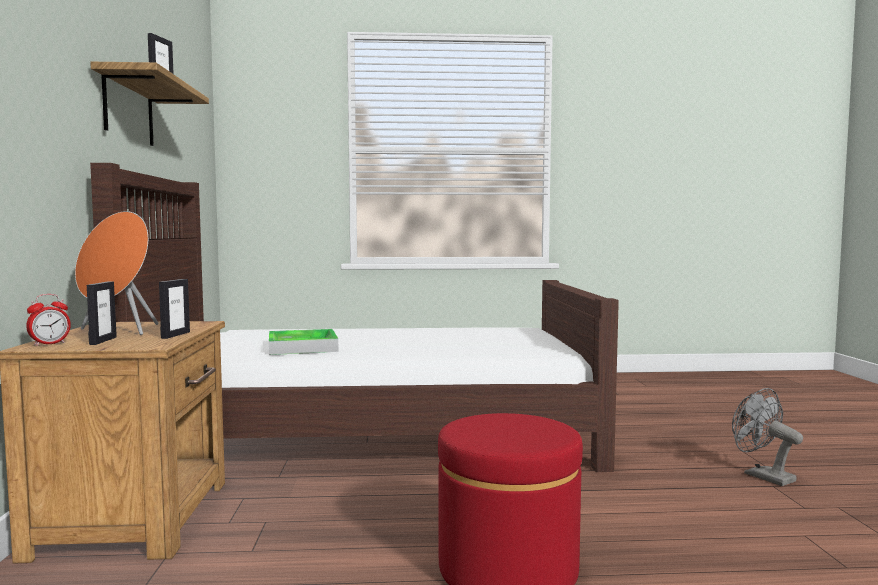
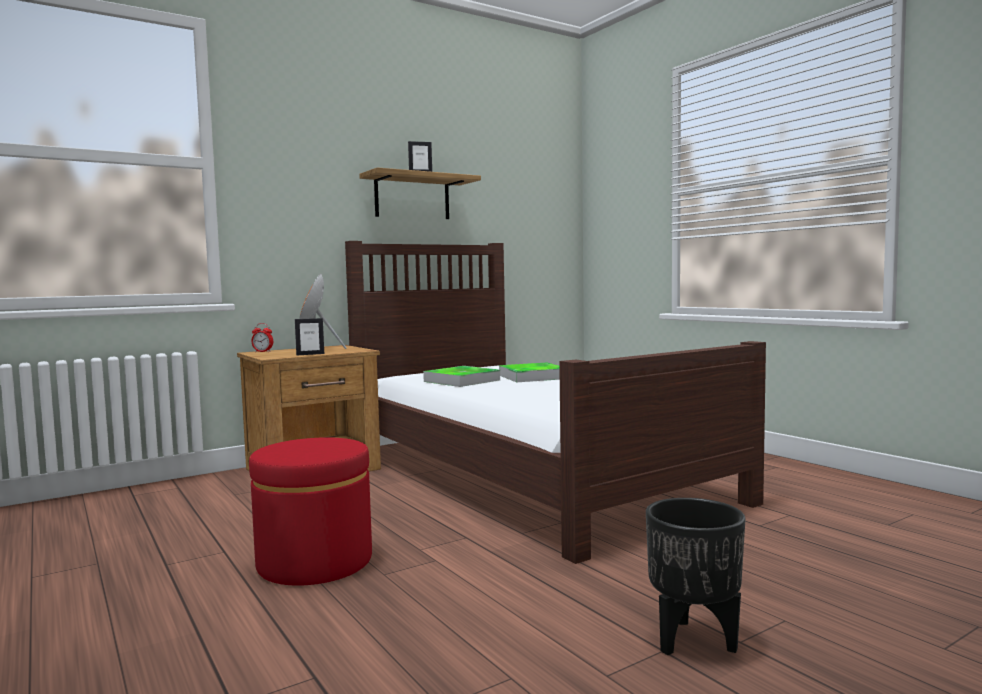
camera: 60 degrees right, 0 degrees up
picture frame [87,281,117,345] -> none
grey fan [732,388,803,486] -> black planter [646,498,745,655]
none -> tray [499,362,560,382]

